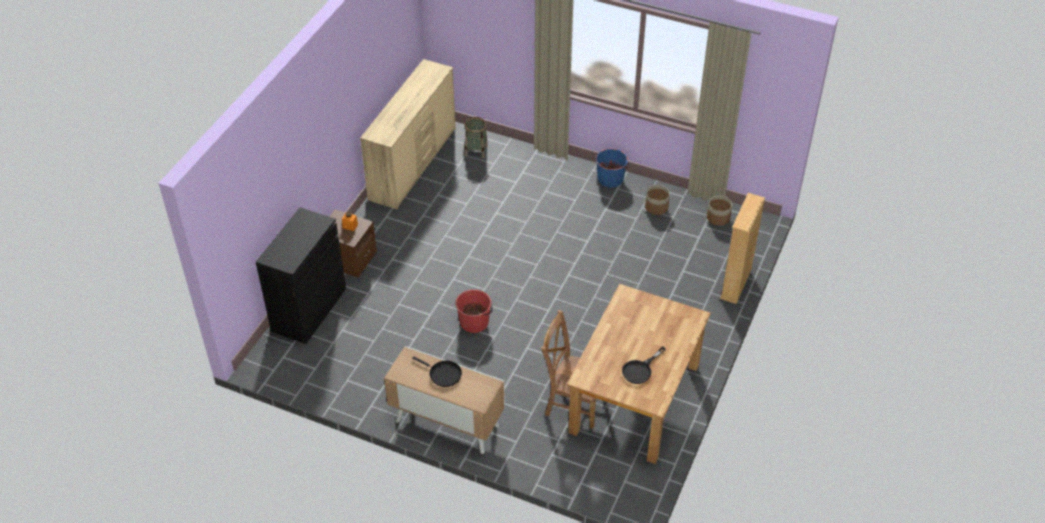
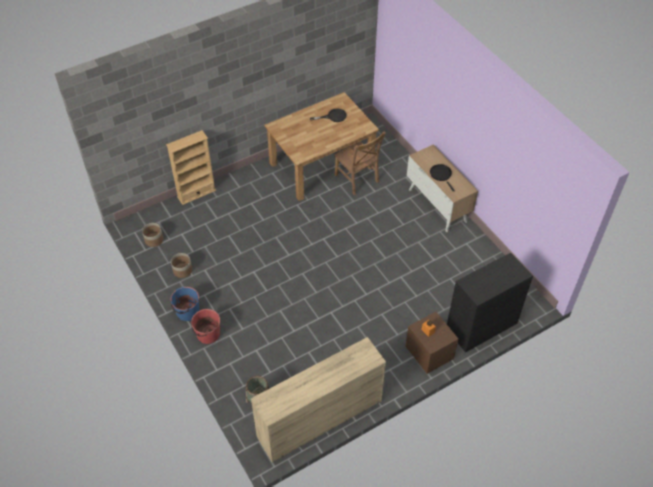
camera: 145 degrees left, 5 degrees up
red bucket [455,289,493,333] -> red bucket moved to [191,309,220,344]

